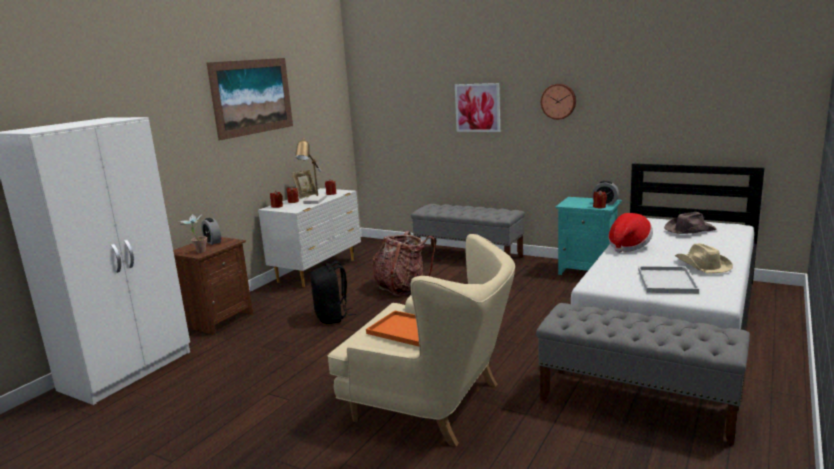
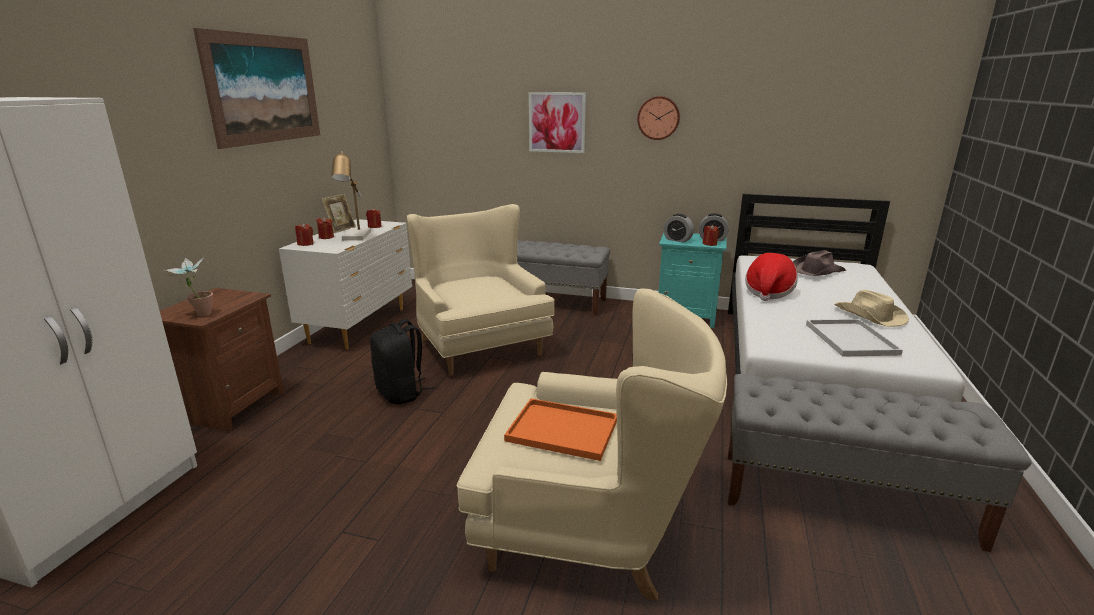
camera: 15 degrees left, 5 degrees up
alarm clock [201,218,221,245] -> alarm clock moved to [663,214,694,243]
backpack [372,231,435,296] -> beige armchair [407,204,555,376]

